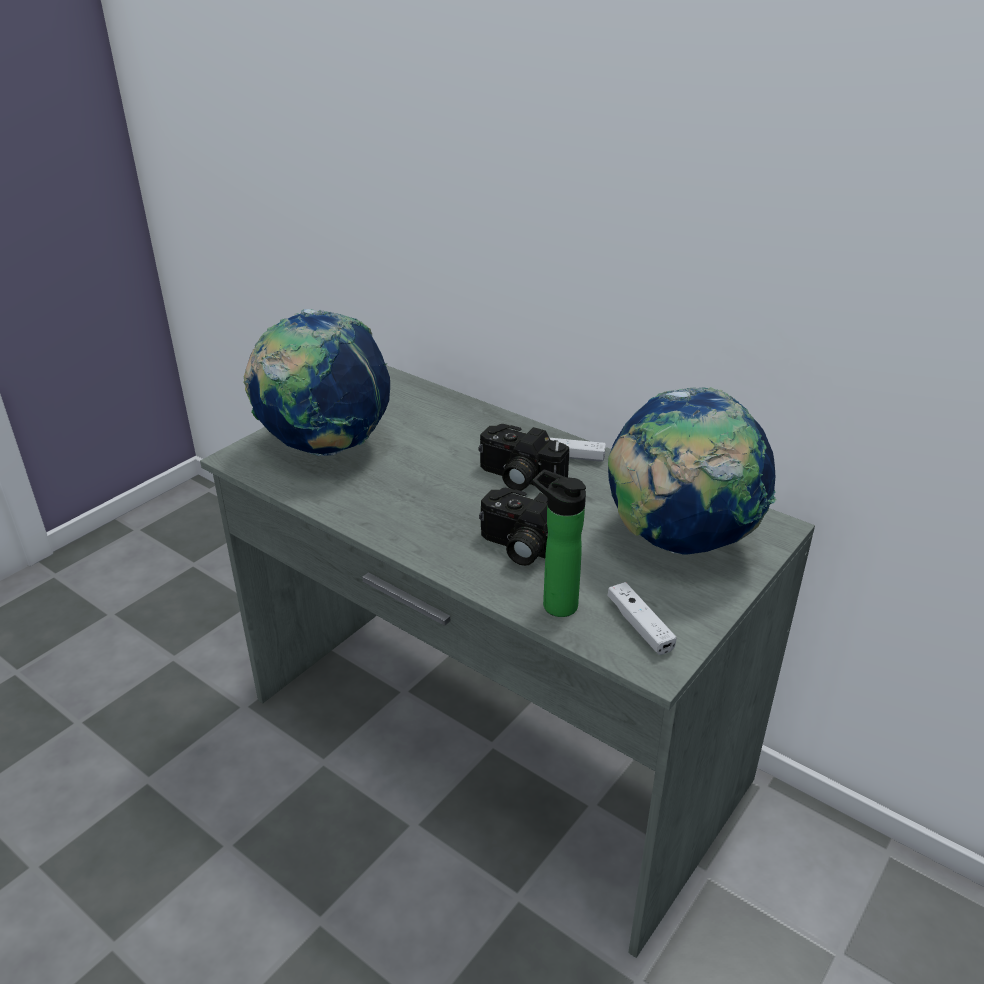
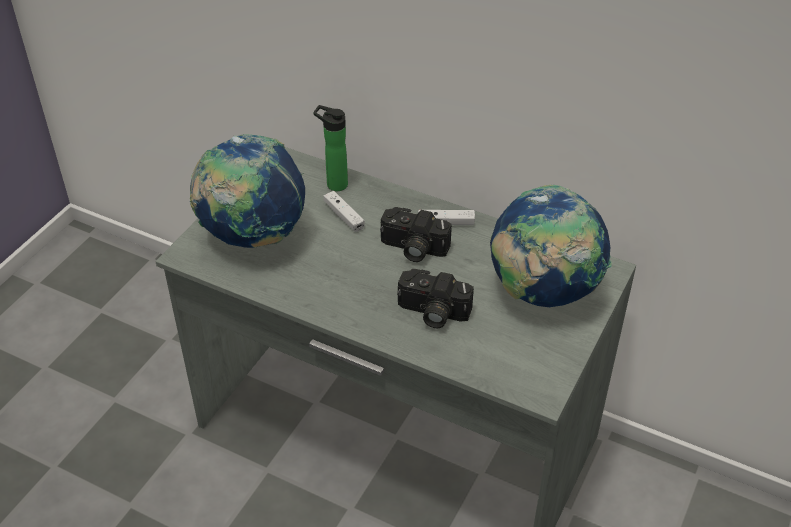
camera: 10 degrees left, 10 degrees up
bottle [533,470,586,617] -> bottle moved to [314,105,348,191]
white game controller [607,582,677,655] -> white game controller moved to [323,191,365,232]

